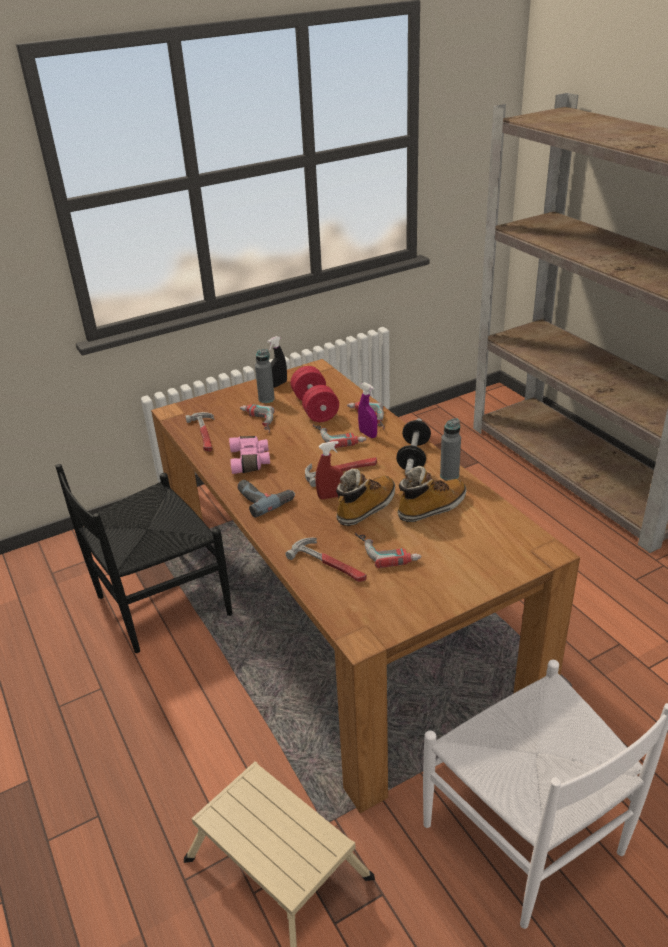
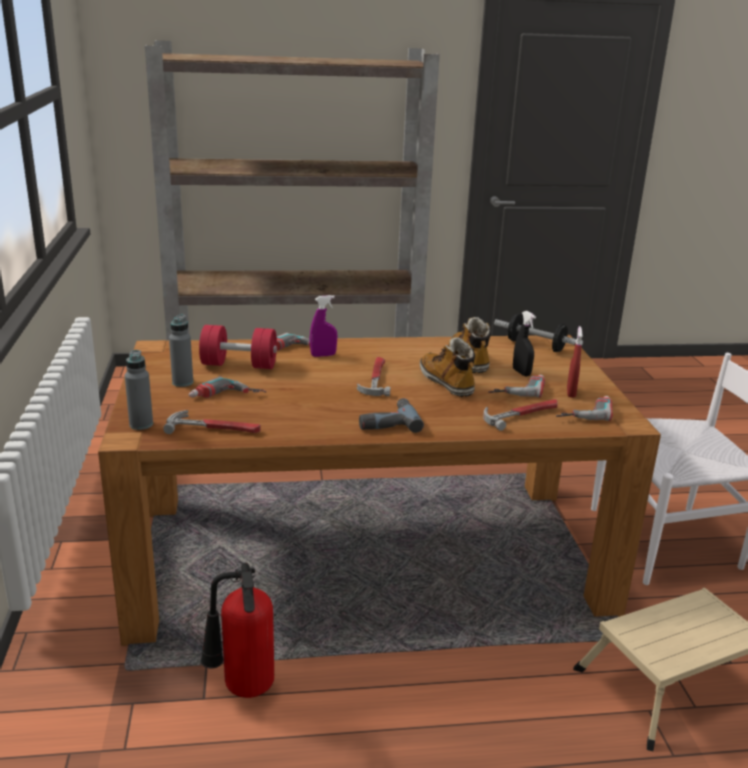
camera: 70 degrees left, 10 degrees down
black chair [56,464,232,653] -> fire extinguisher [200,562,274,698]
pink binoculars [229,436,270,474] -> none
black spray bottle [267,336,287,388] -> black spray bottle moved to [513,311,536,376]
power drill [313,424,366,448] -> power drill moved to [556,396,613,421]
red spray bottle [316,441,343,499] -> red spray bottle moved to [567,326,582,398]
dumbbell [396,419,431,473] -> dumbbell moved to [494,313,583,352]
grey bottle [440,418,461,481] -> grey bottle moved to [125,350,153,430]

